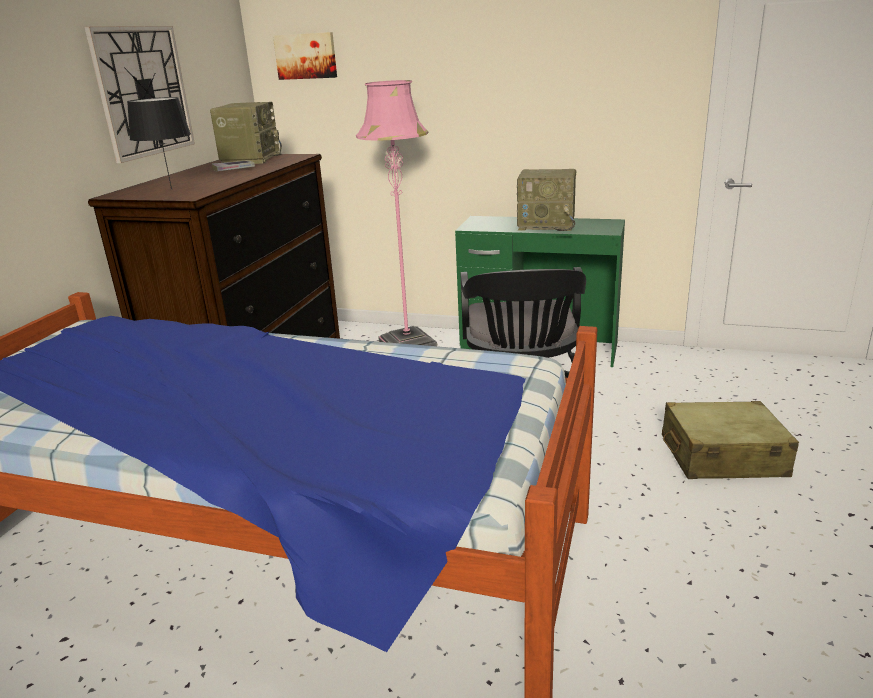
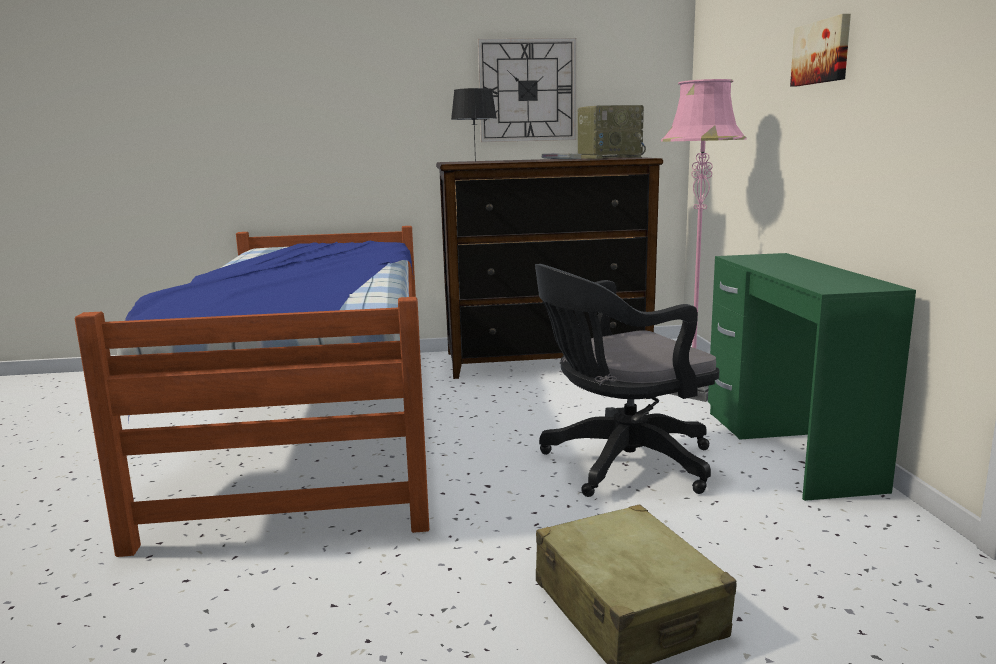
camera: 65 degrees right, 10 degrees down
picture [273,32,337,80] -> picture moved to [790,14,851,87]
radio [517,169,576,231] -> none

